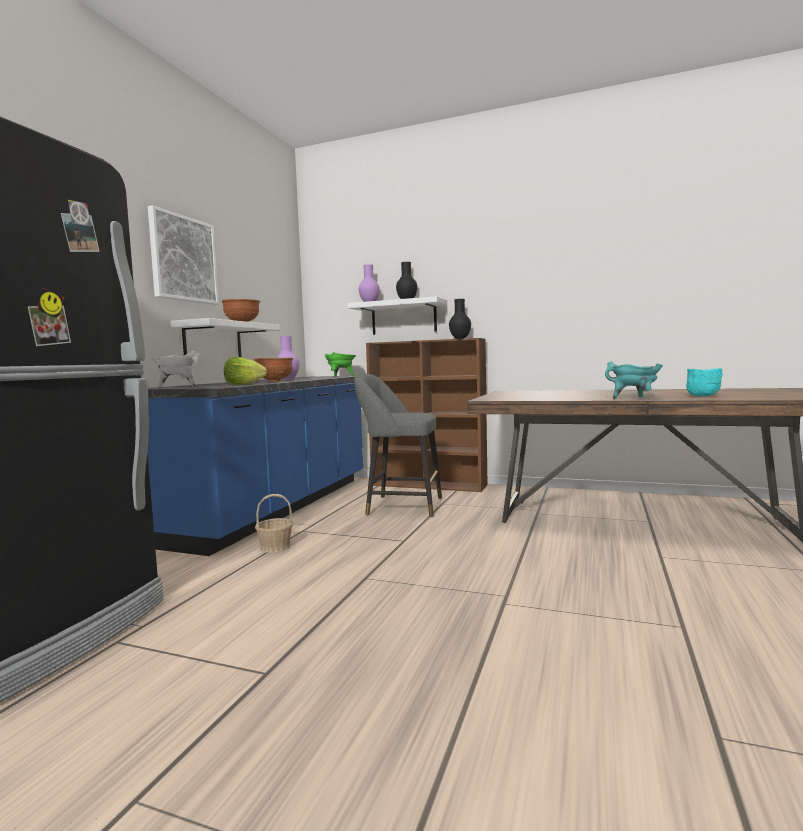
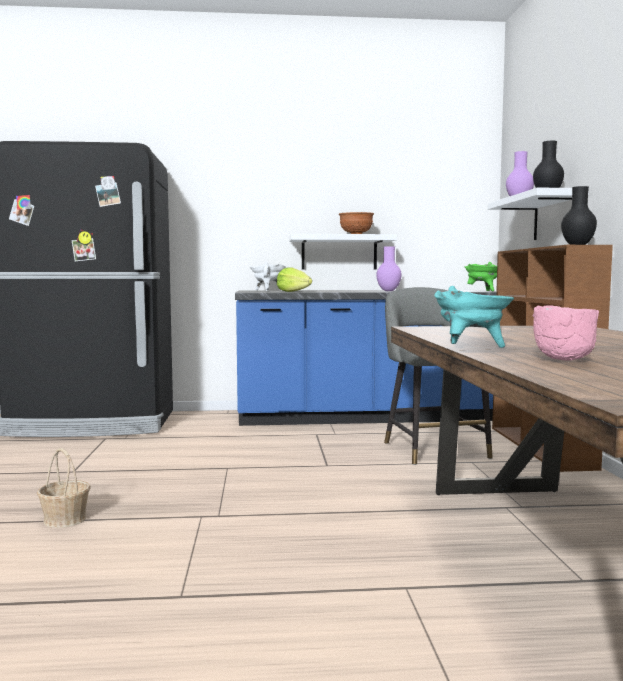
camera: 65 degrees right, 0 degrees up
picture [148,205,219,305] -> none
brown bowl [254,358,293,382] -> none
basket [255,494,293,553] -> basket moved to [37,448,91,528]
turquoise bowl [686,368,723,396] -> pink bowl [533,305,599,360]

